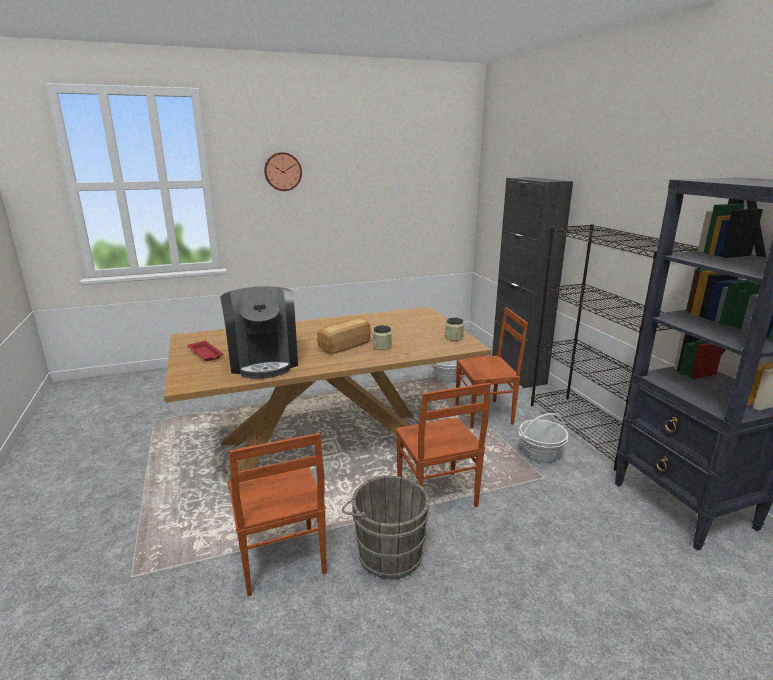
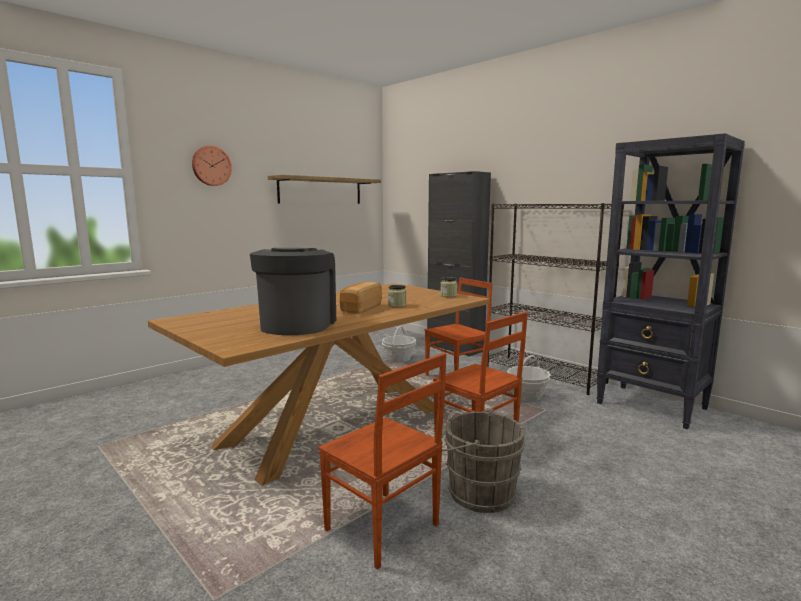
camera: 25 degrees left, 10 degrees down
red tray [187,341,223,361] -> none
coffee machine [220,286,298,379] -> coffee machine turned 135 degrees counterclockwise [250,248,336,335]
none -> shelf [268,175,381,204]

